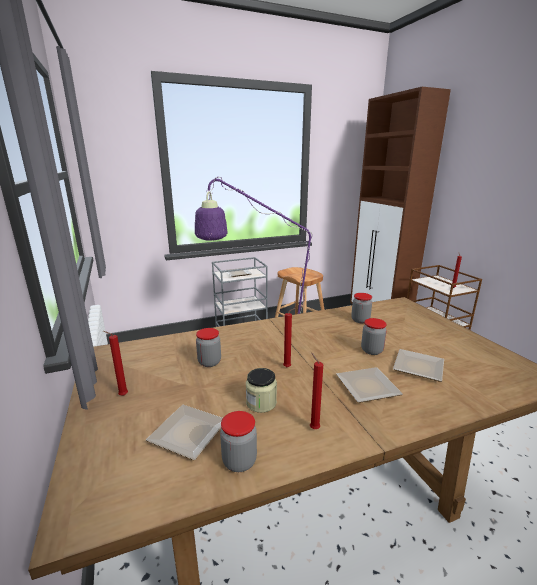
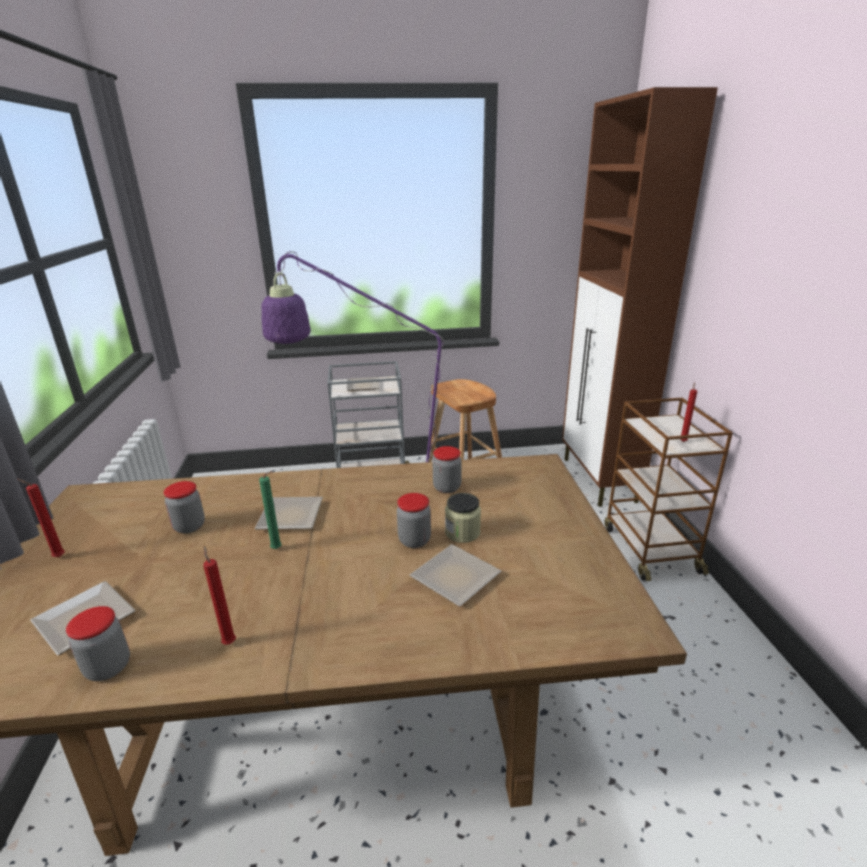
camera: 15 degrees right, 5 degrees up
jar [246,368,277,413] -> jar moved to [445,493,481,543]
red candle [283,308,295,368] -> green candle [259,471,282,549]
plate [336,367,403,403] -> plate moved to [254,497,323,530]

